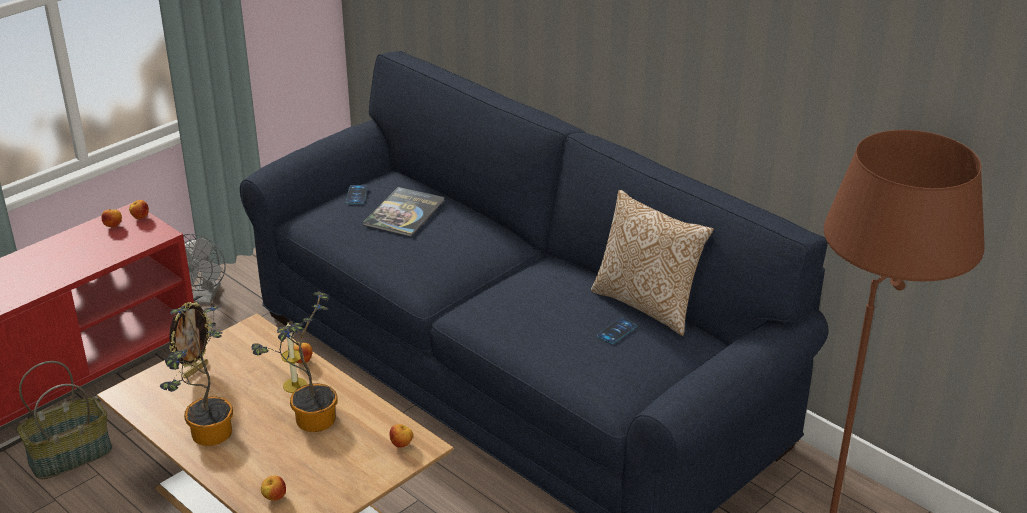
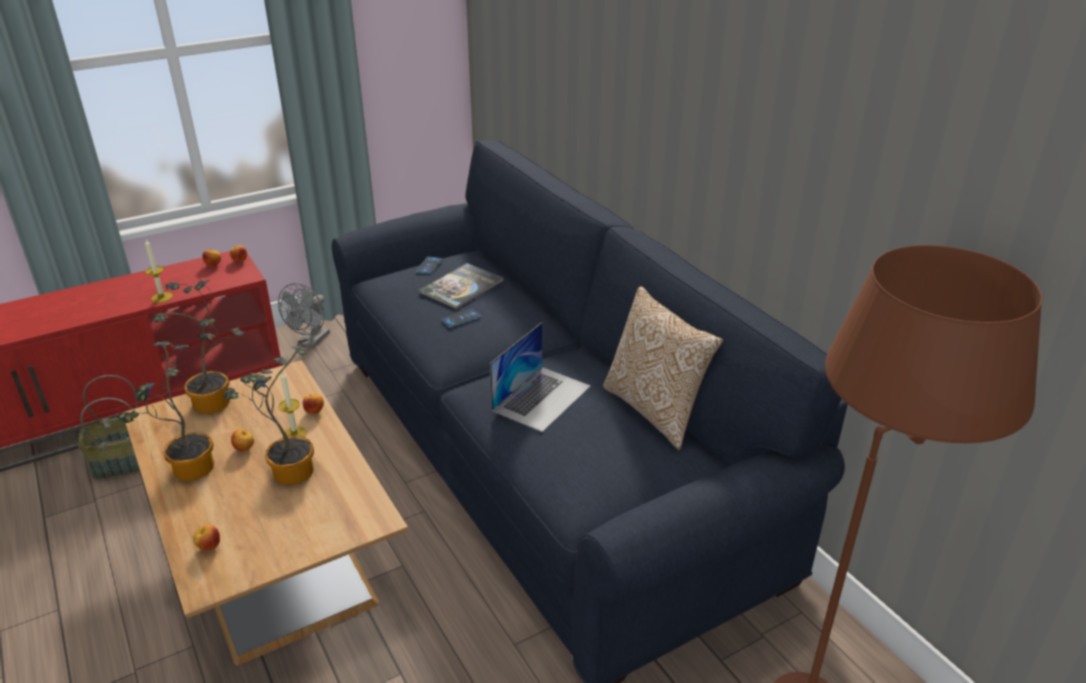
camera: 15 degrees right, 0 degrees up
picture frame [169,302,211,379] -> potted plant [152,280,244,414]
apple [390,424,413,448] -> apple moved to [231,429,254,452]
phone [597,318,637,344] -> phone moved to [442,309,482,327]
none -> candle [145,240,173,303]
none -> laptop [490,322,591,432]

